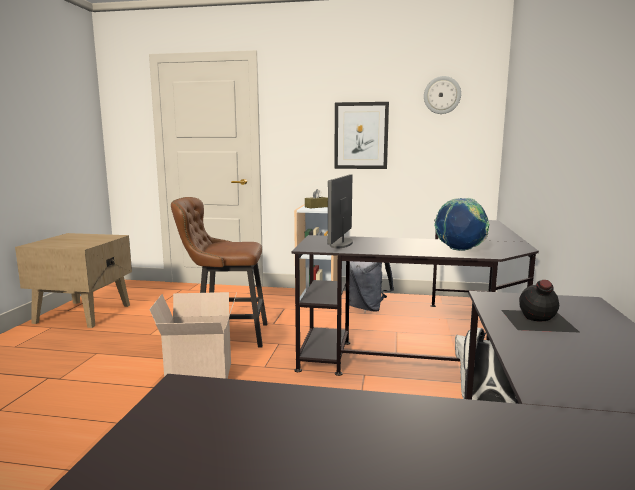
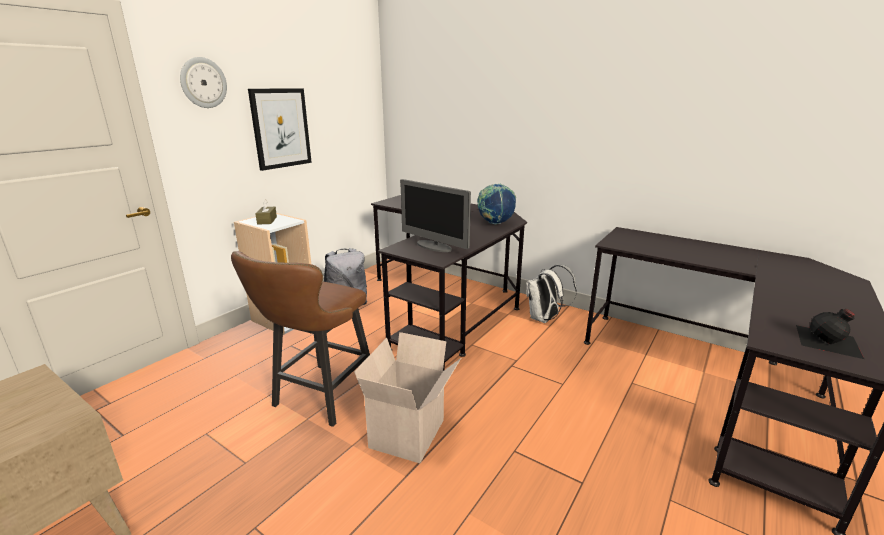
camera: 65 degrees left, 10 degrees up
wall clock [424,76,461,114] -> wall clock moved to [180,57,227,108]
black bottle [501,280,580,333] -> black bottle moved to [796,309,864,359]

